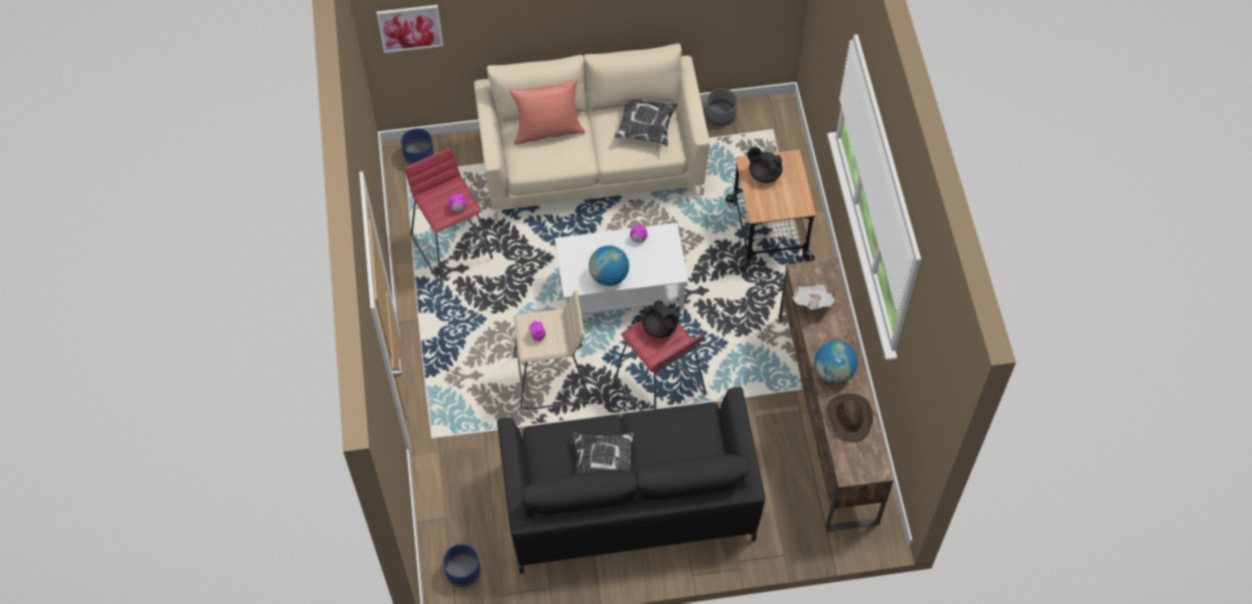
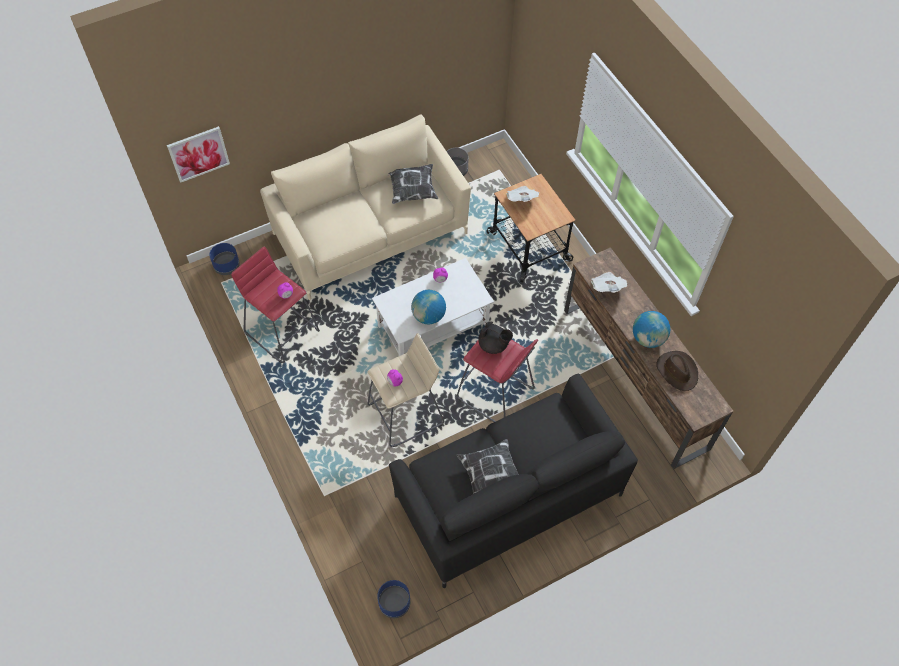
camera: 20 degrees left, 0 degrees up
red pillow [510,79,585,145] -> none
black teapot [747,147,782,183] -> newspaper [507,186,539,202]

